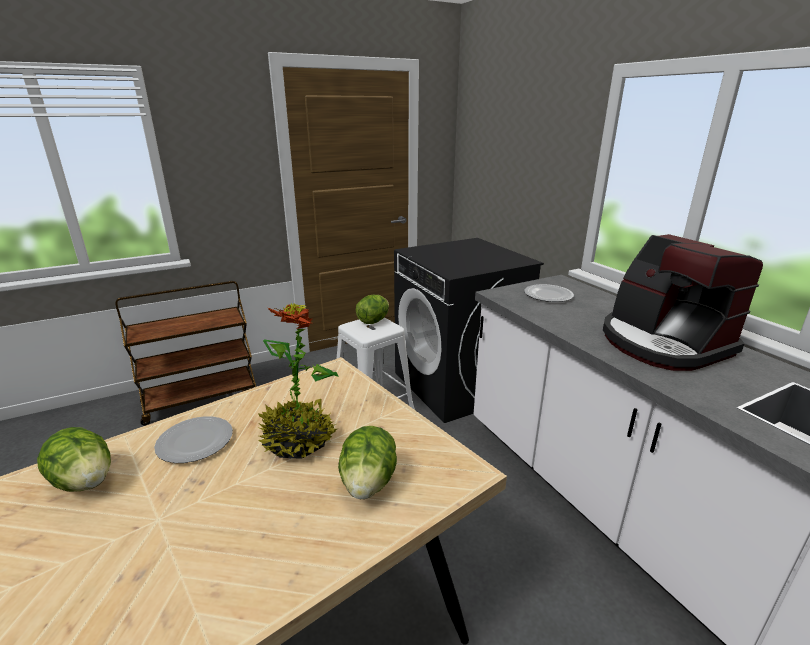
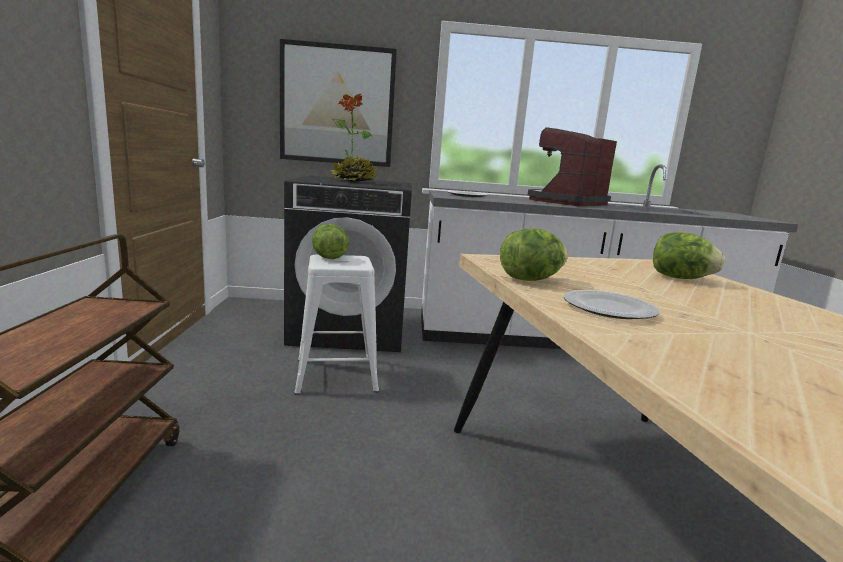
camera: 65 degrees left, 10 degrees down
lettuce [37,427,111,492] -> lettuce moved to [500,229,568,281]
potted plant [258,303,339,459] -> potted plant moved to [330,94,377,182]
coffee machine [603,234,763,371] -> coffee machine turned 135 degrees clockwise [528,127,617,206]
none -> picture [280,39,397,167]

